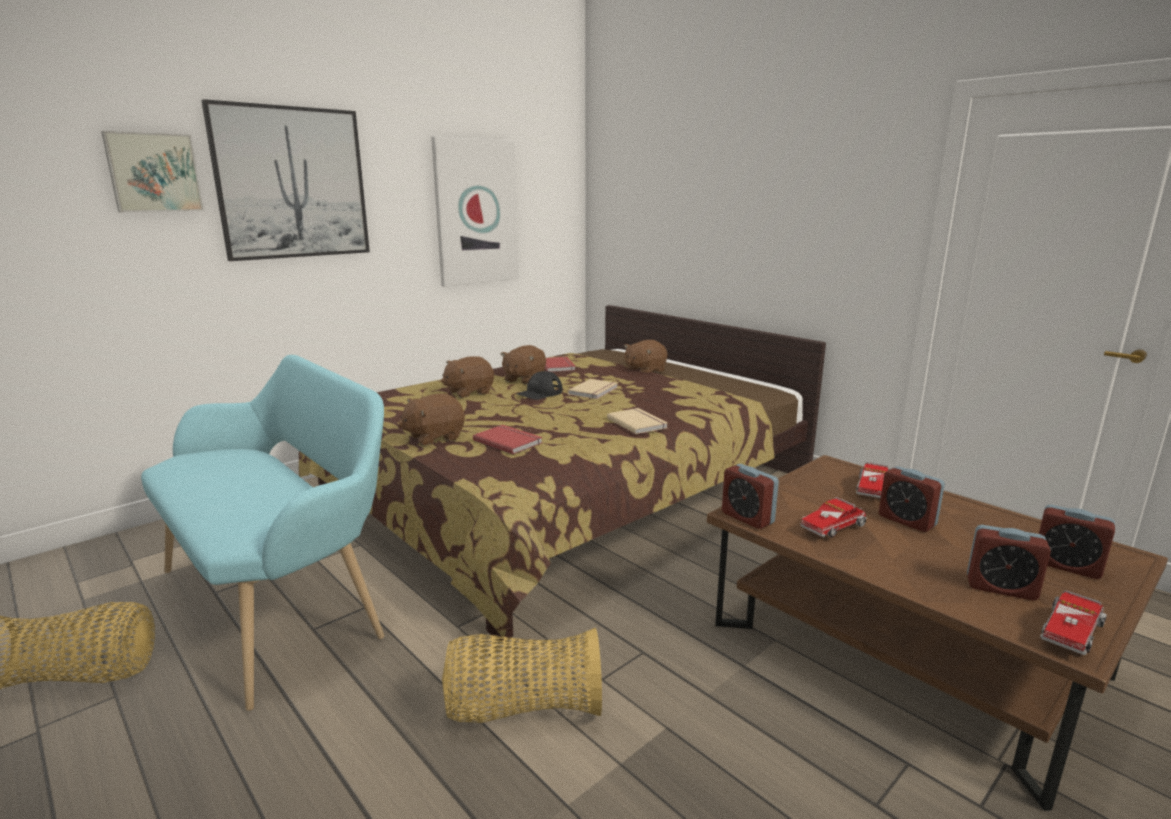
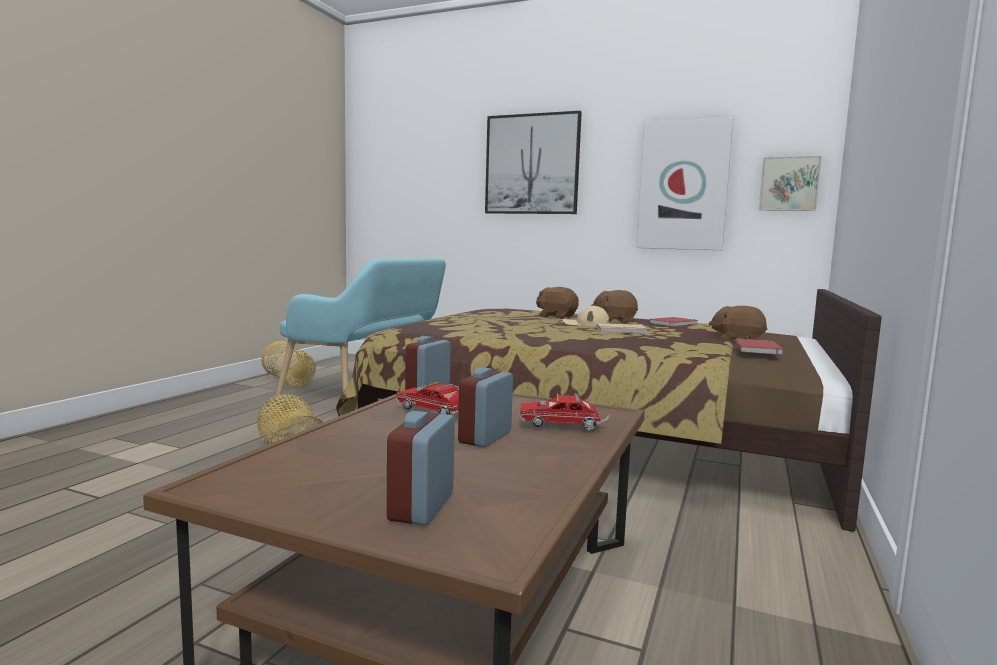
camera: 65 degrees right, 10 degrees down
picture [101,131,204,212] -> picture moved to [759,156,822,211]
brown plush toy [399,394,465,446] -> none
red book [473,425,543,454] -> red book moved to [735,339,783,355]
black cap [517,371,563,400] -> beige cap [563,305,610,327]
beige book [607,408,667,435] -> none
alarm clock [967,525,1051,601] -> none
toy truck [1040,590,1107,655] -> none

